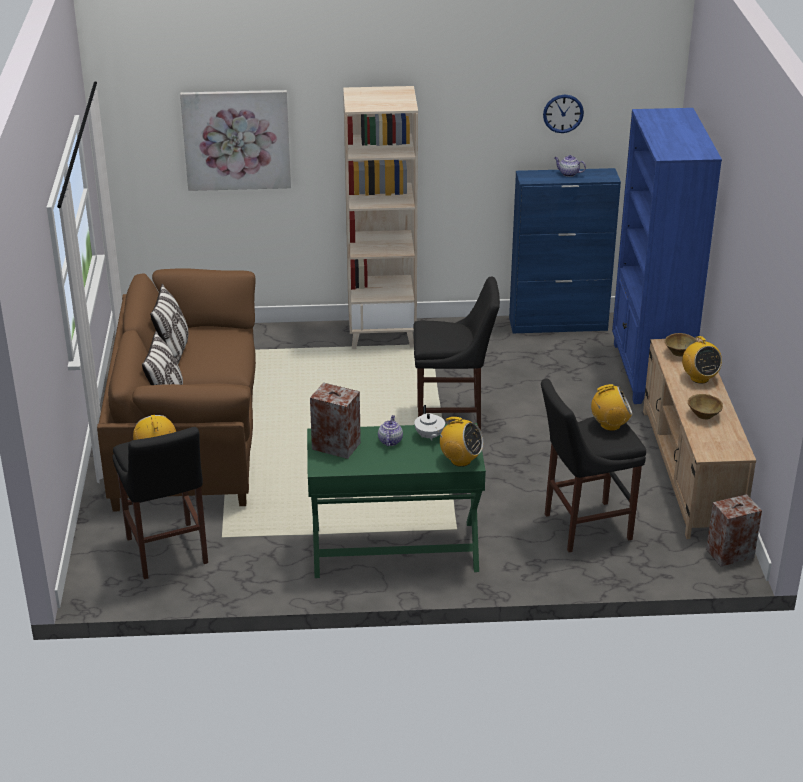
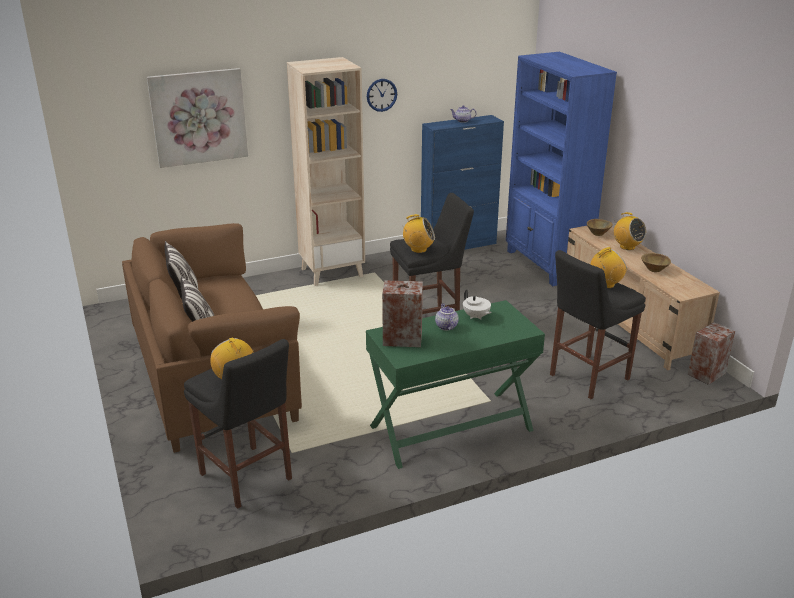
camera: 20 degrees left, 5 degrees down
radio [438,417,483,467] -> radio moved to [401,214,435,253]
wall clock [543,94,584,133] -> wall clock moved to [367,79,397,112]

